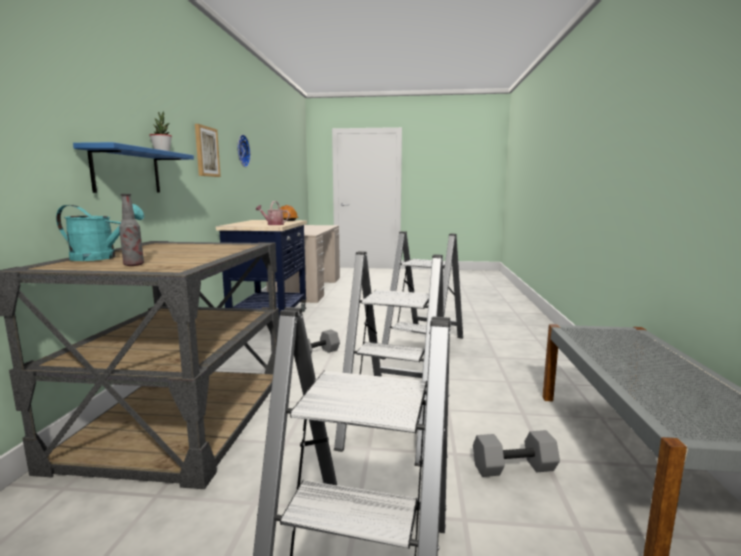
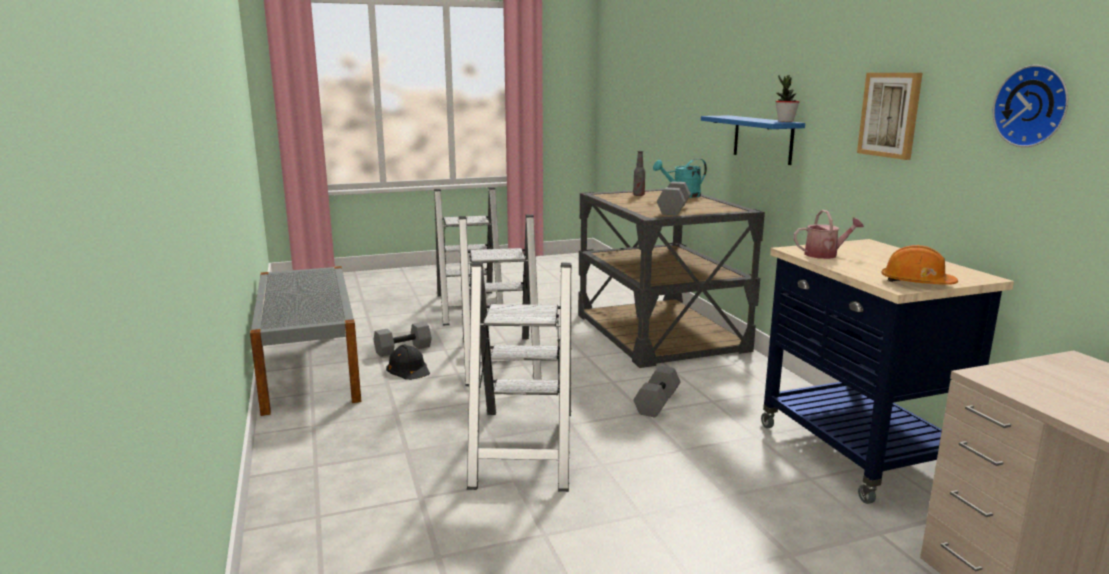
camera: 155 degrees right, 5 degrees up
none -> black hard hat [386,344,430,380]
none -> grey dumbbell [657,181,691,215]

